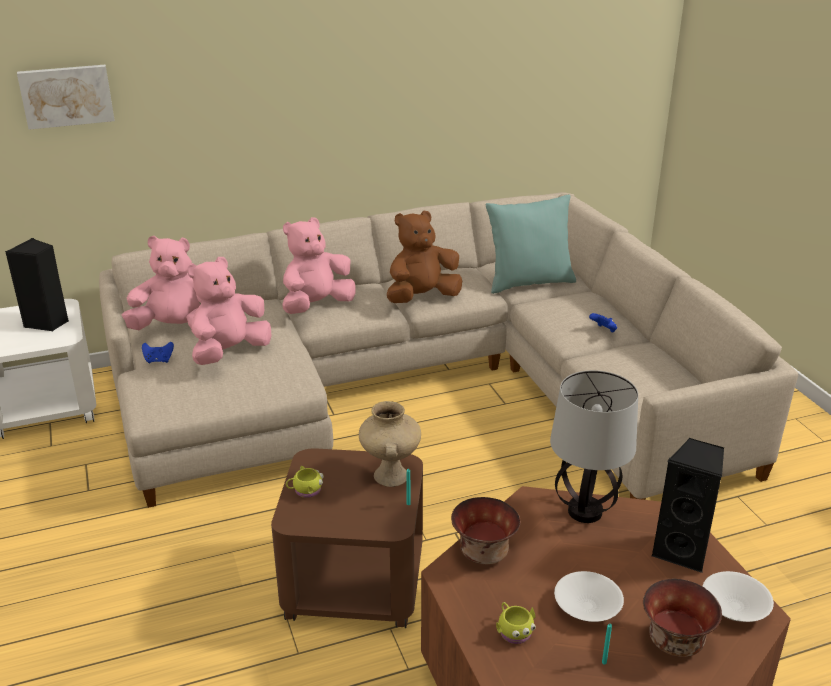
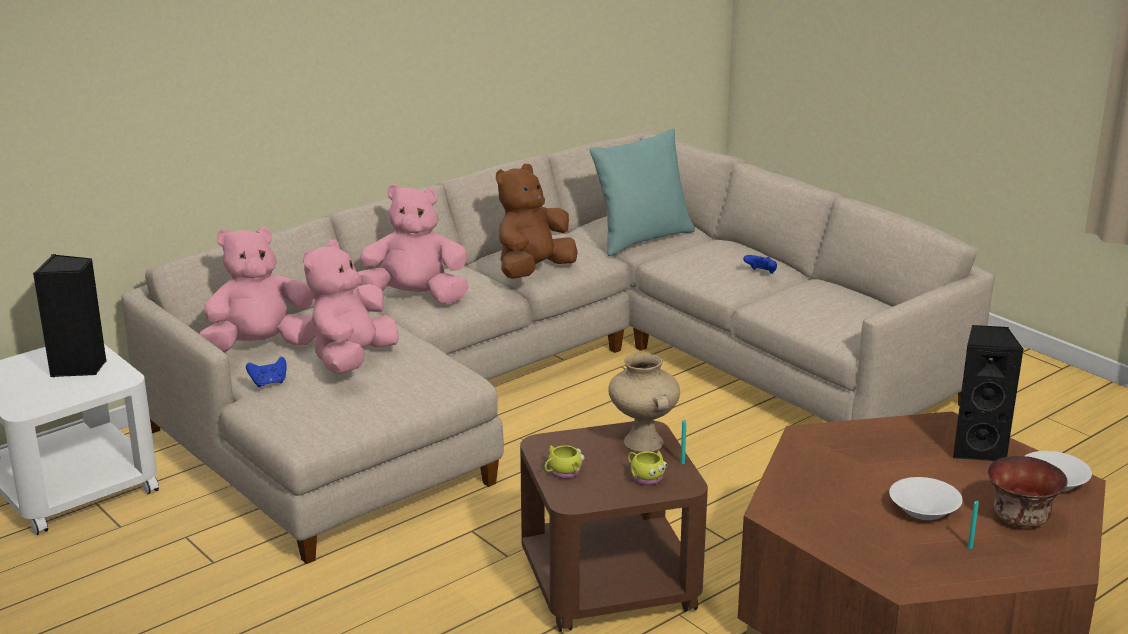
camera: 20 degrees left, 5 degrees down
picture [17,65,115,130] -> none
pink plush toy [282,217,355,314] -> pink plush toy turned 60 degrees clockwise [358,184,468,303]
bowl [451,497,520,564] -> none
yellow mug [496,602,536,644] -> yellow mug moved to [628,450,667,485]
table lamp [550,370,638,523] -> none

